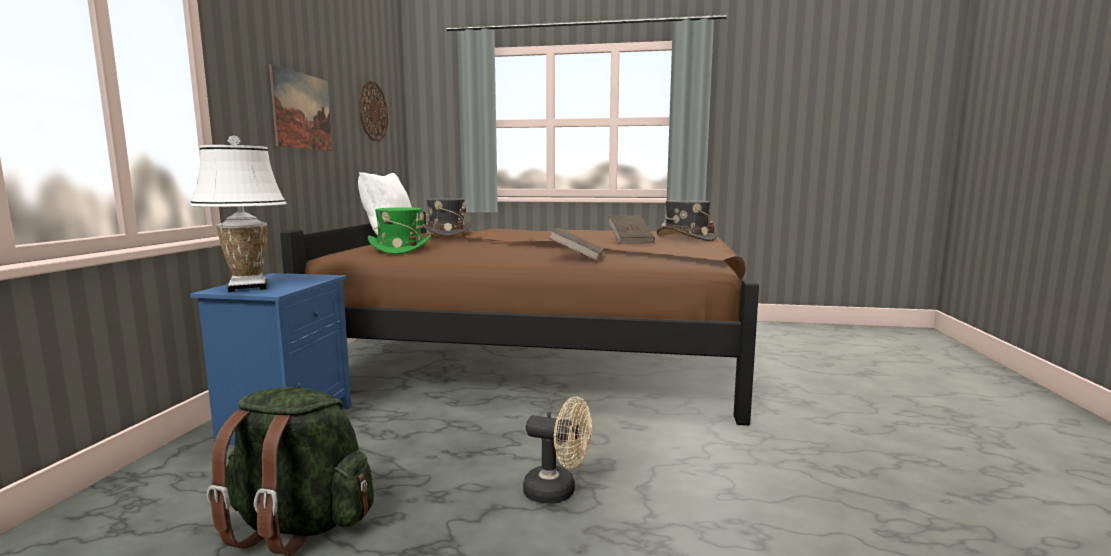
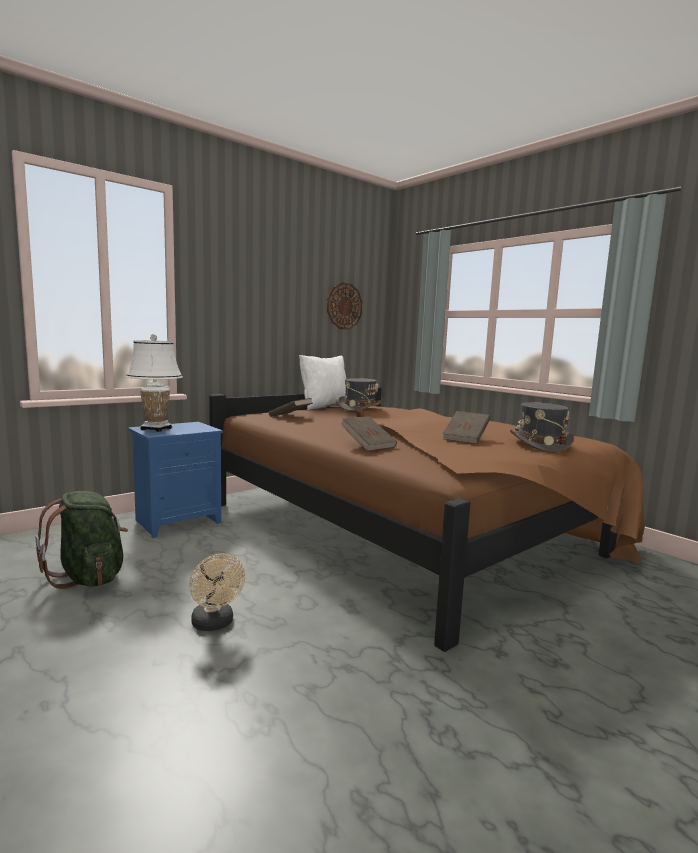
camera: 40 degrees right, 0 degrees up
picture [269,64,332,151] -> none
green hat [368,207,431,254] -> brown book [269,398,313,417]

